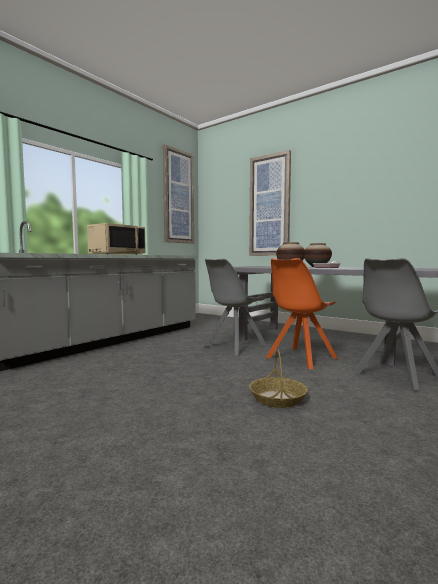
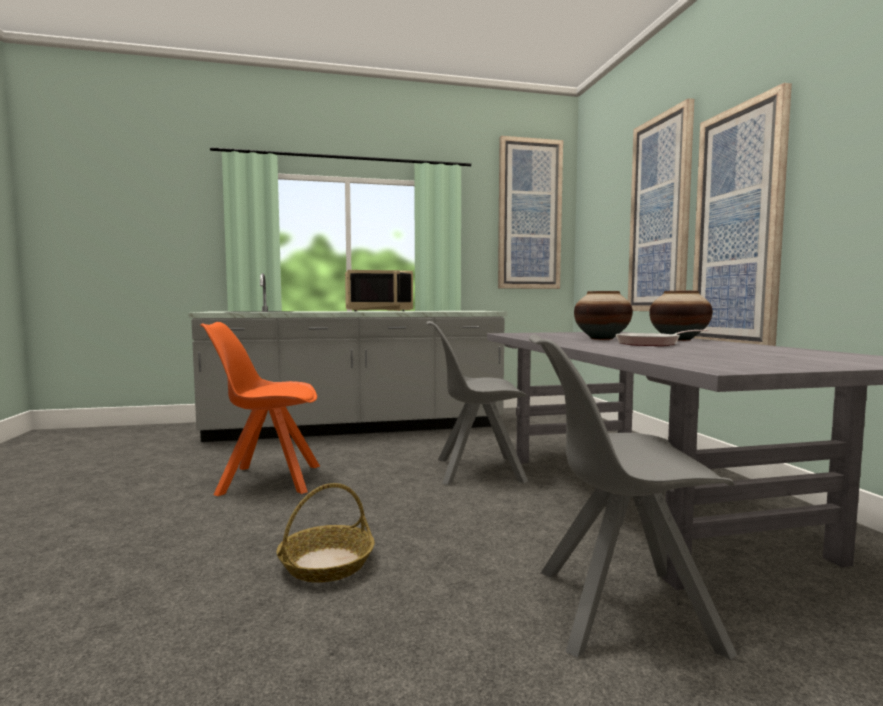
camera: 40 degrees right, 0 degrees up
orange chair [266,258,337,369] -> orange chair moved to [200,322,320,496]
none -> picture [693,83,792,346]

